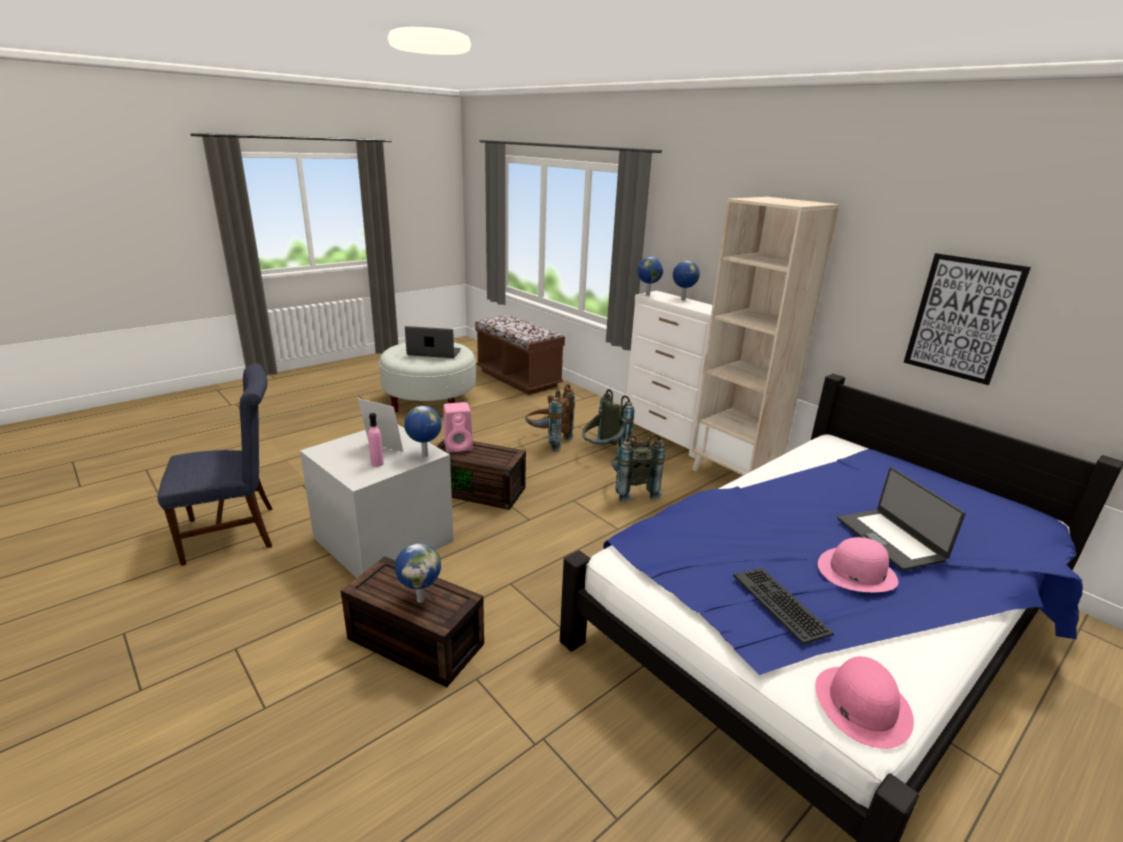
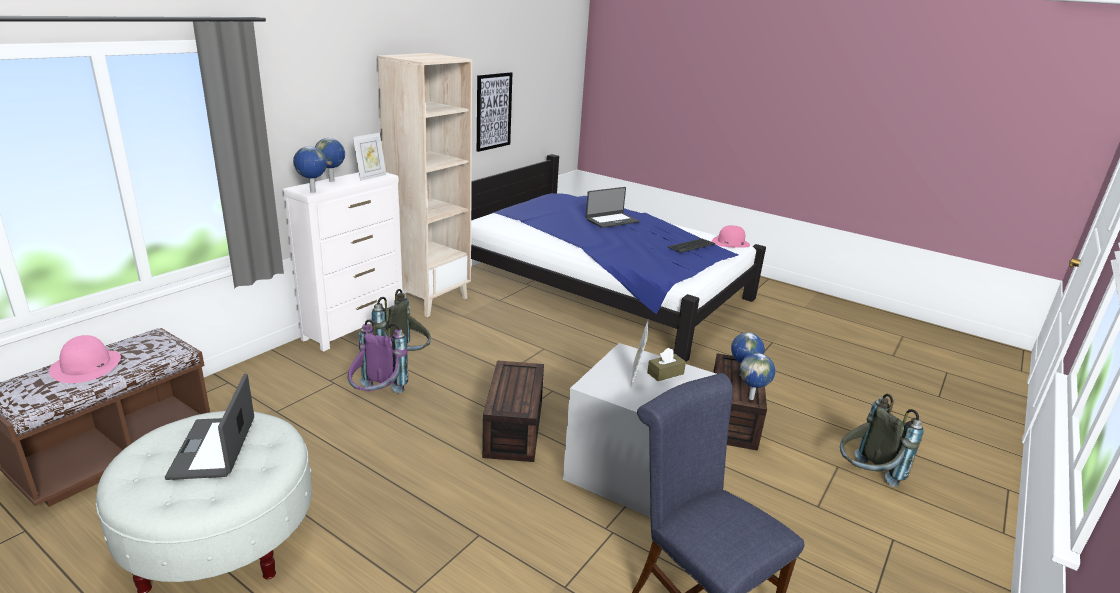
camera: 105 degrees left, 0 degrees up
pink bottle [368,413,384,467] -> brown tissue box [647,348,686,381]
globe [404,406,442,457] -> globe moved to [739,353,775,400]
pink speaker [444,402,473,453] -> none
brown backpack [525,384,575,451] -> purple backpack [348,319,408,393]
grey backpack [611,434,665,502] -> grey backpack moved to [840,394,924,487]
pink hat [818,537,898,592] -> pink hat moved to [49,335,121,383]
none -> picture frame [353,133,386,181]

